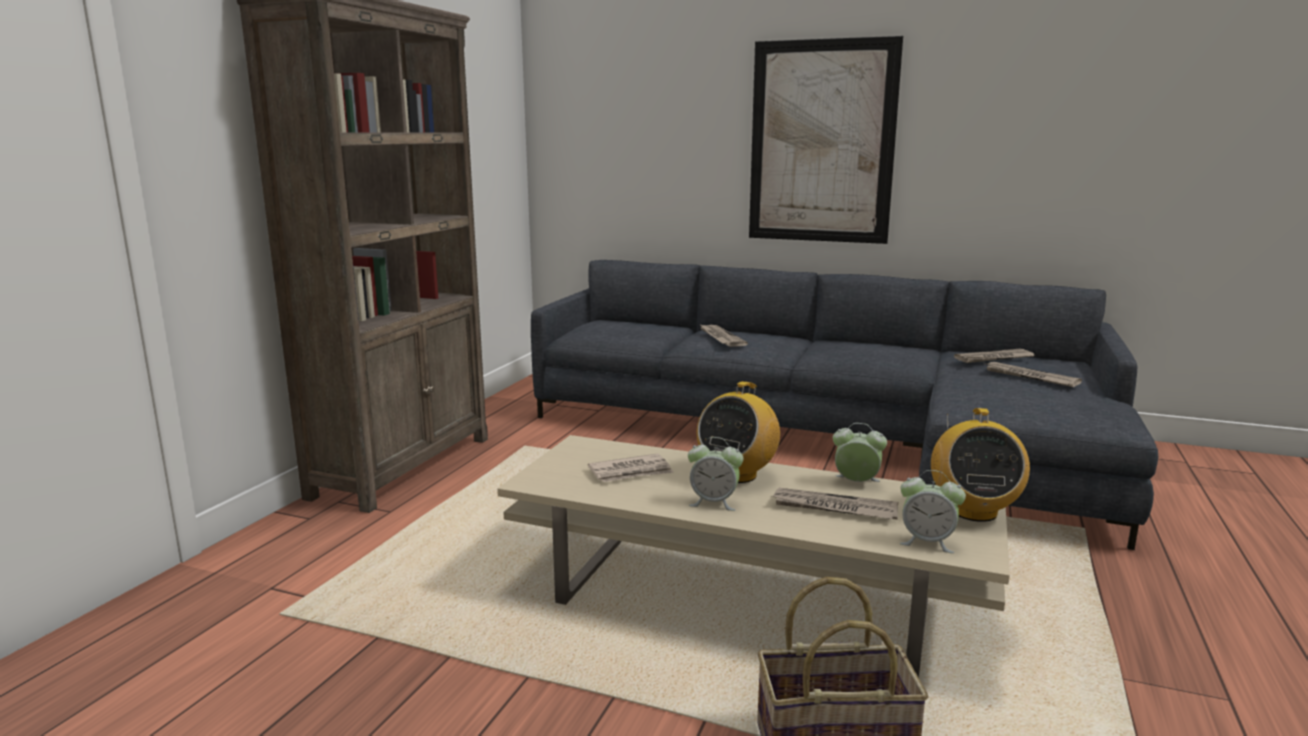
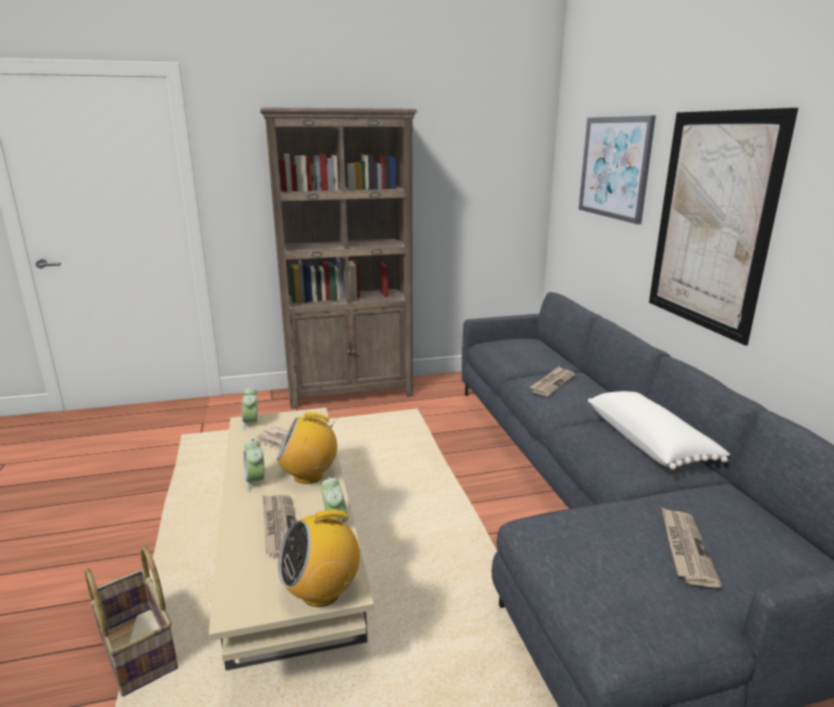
camera: 55 degrees right, 5 degrees up
alarm clock [900,470,966,553] -> alarm clock moved to [242,386,258,430]
newspaper [954,349,1035,363] -> none
none -> picture [579,115,656,224]
none -> white pillow [588,391,730,470]

